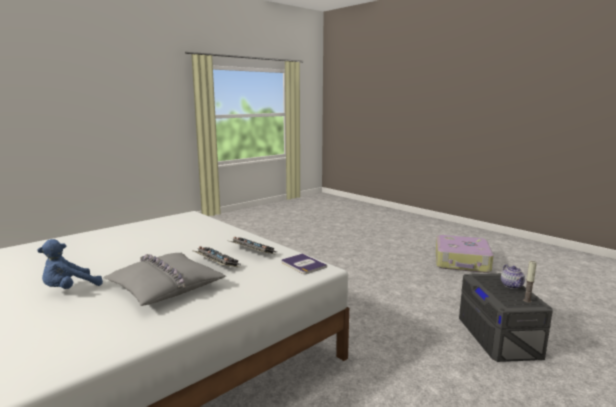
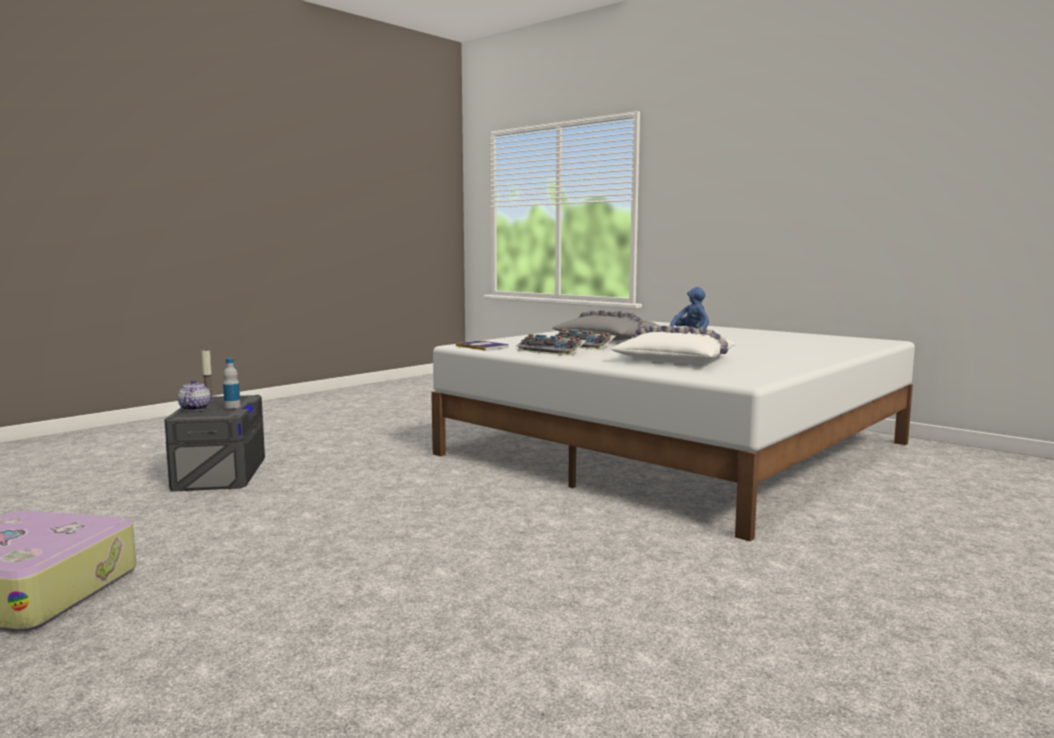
camera: 175 degrees right, 5 degrees down
none -> bottle [223,358,241,409]
none -> white pillow [610,326,736,364]

